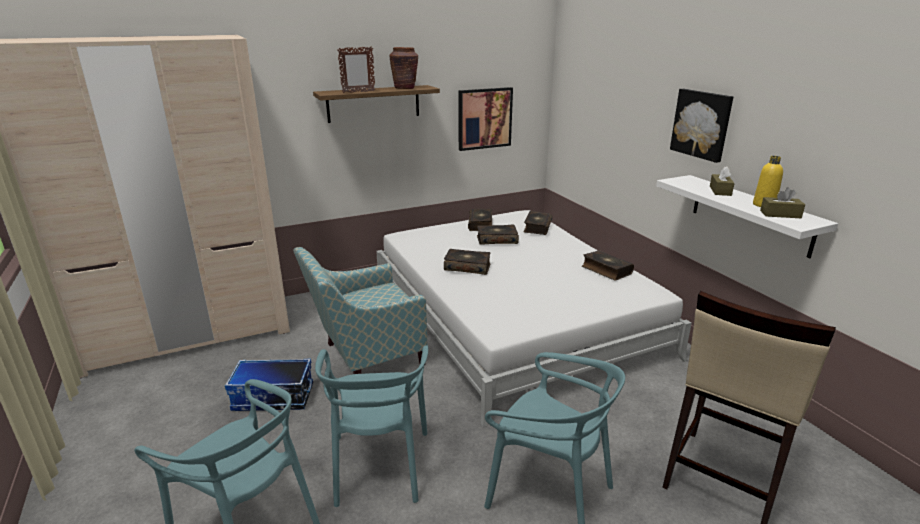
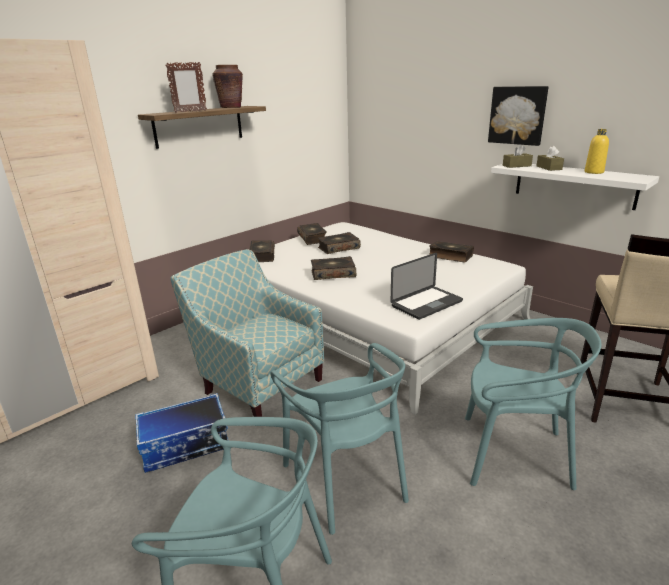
camera: 20 degrees left, 0 degrees up
armchair [293,247,427,374] -> armchair turned 90 degrees clockwise [171,249,324,417]
picture [459,87,513,151] -> none
book [524,211,552,235] -> book moved to [249,240,275,262]
brown tissue box [760,187,805,218] -> brown tissue box moved to [503,144,533,168]
none -> laptop [391,253,463,320]

